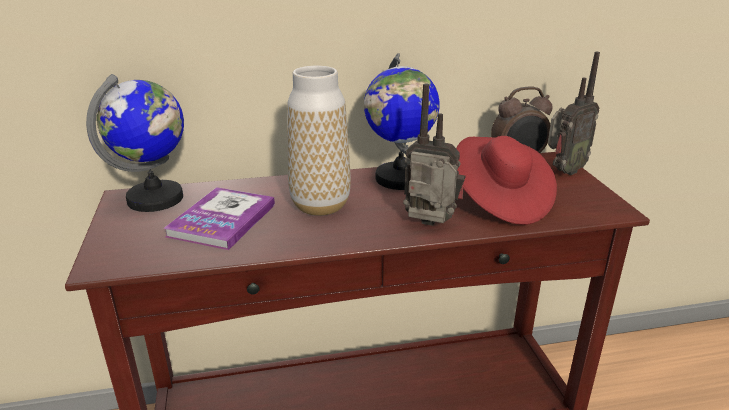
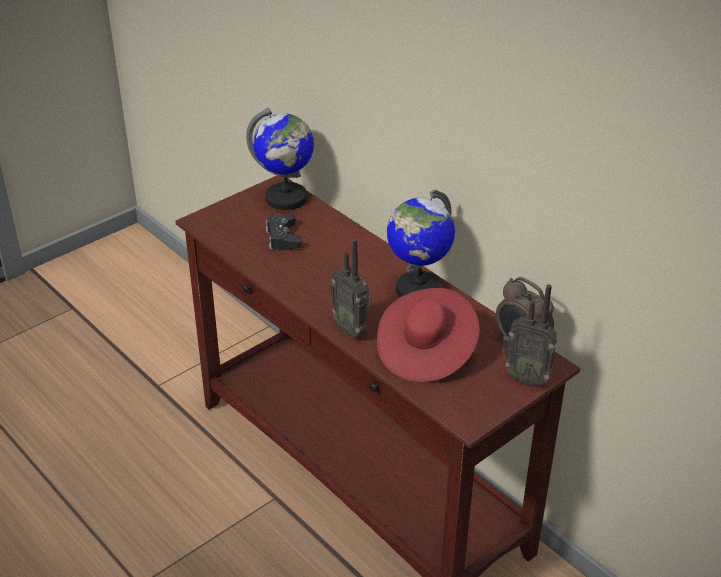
camera: 60 degrees right, 10 degrees up
book [163,187,275,250] -> black game controller [266,214,301,250]
vase [287,66,351,216] -> none
radio [403,84,465,226] -> radio turned 150 degrees clockwise [330,239,372,337]

